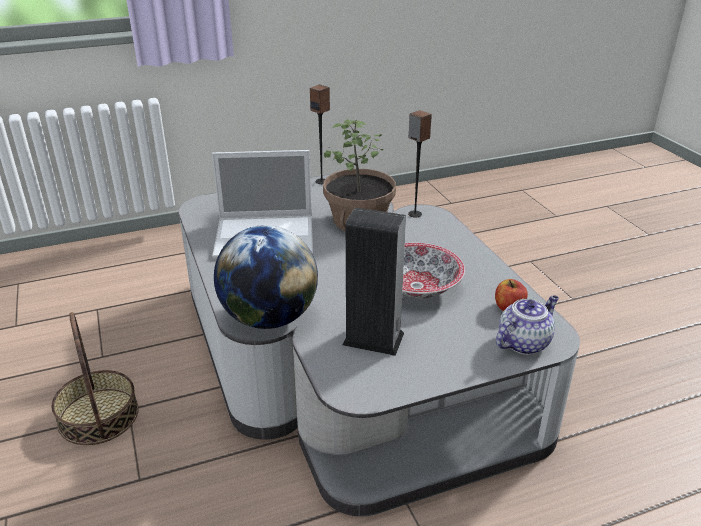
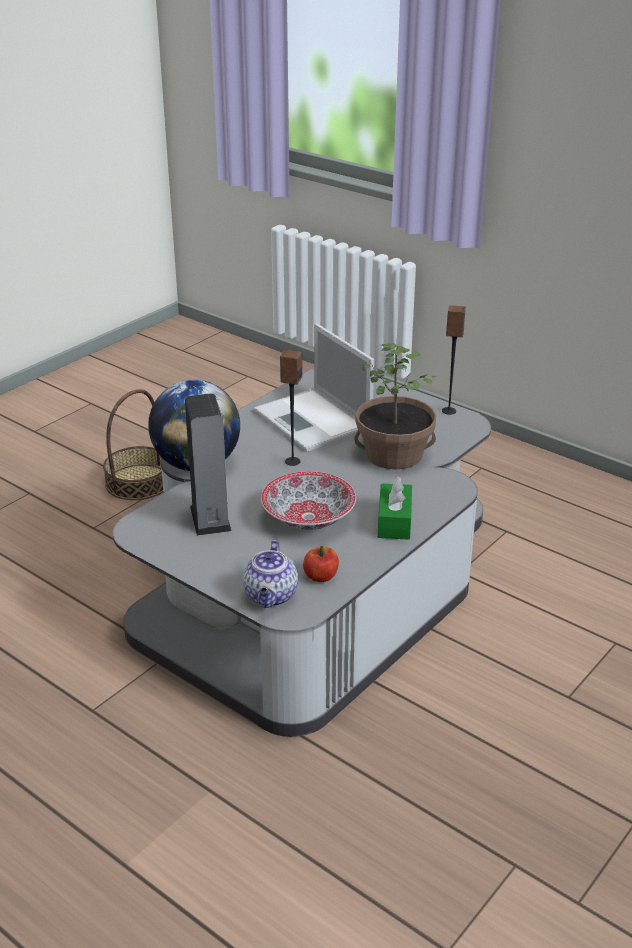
camera: 60 degrees right, 0 degrees up
speaker [408,110,432,217] -> speaker moved to [280,349,302,466]
teapot [496,295,559,355] -> teapot turned 75 degrees clockwise [243,540,298,608]
none -> green tissue box [378,477,412,540]

